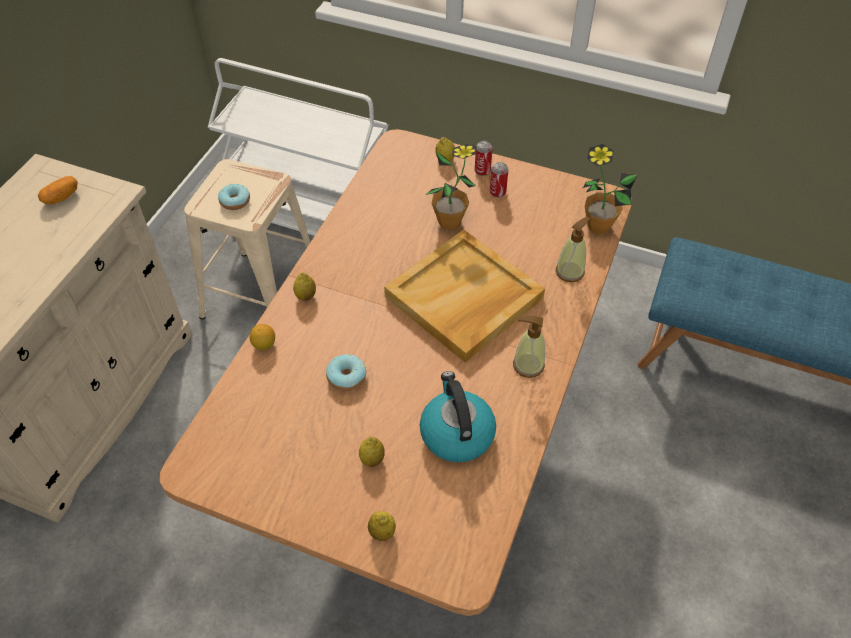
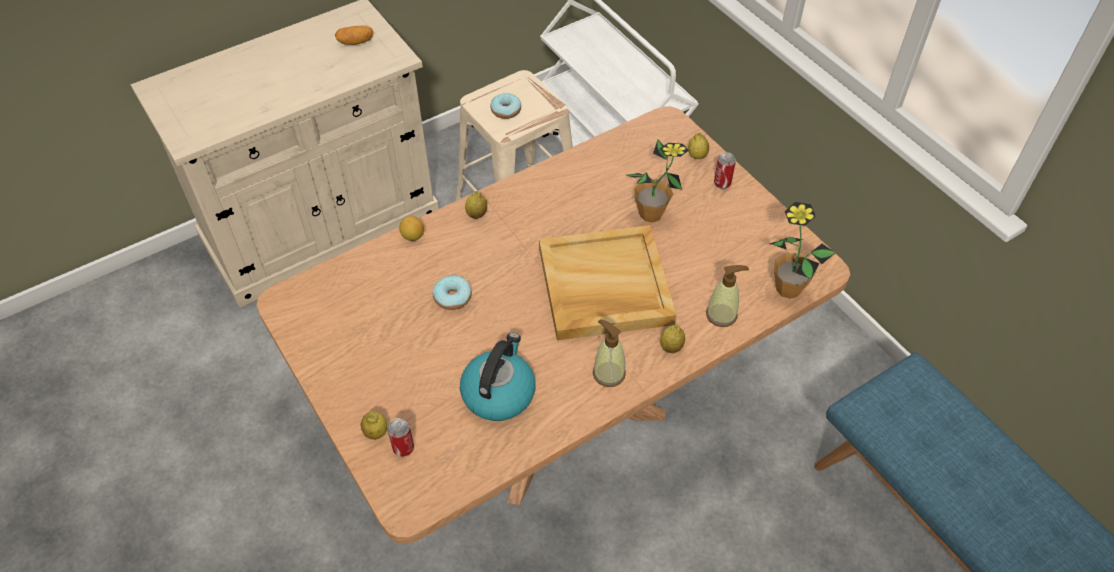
camera: 35 degrees right, 0 degrees up
lemon [359,436,385,467] -> lemon moved to [660,324,685,353]
can [490,162,509,198] -> can moved to [387,418,414,457]

